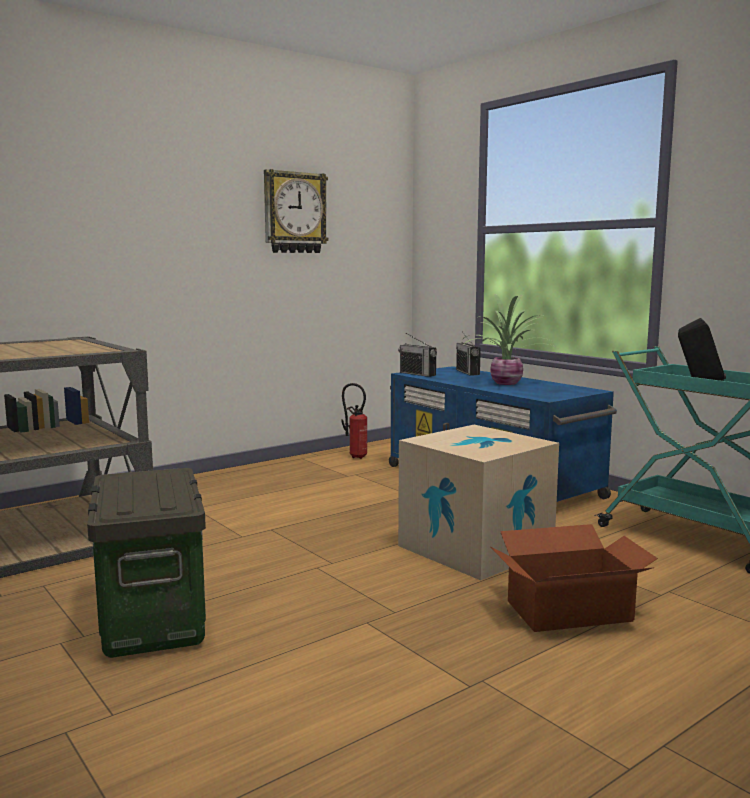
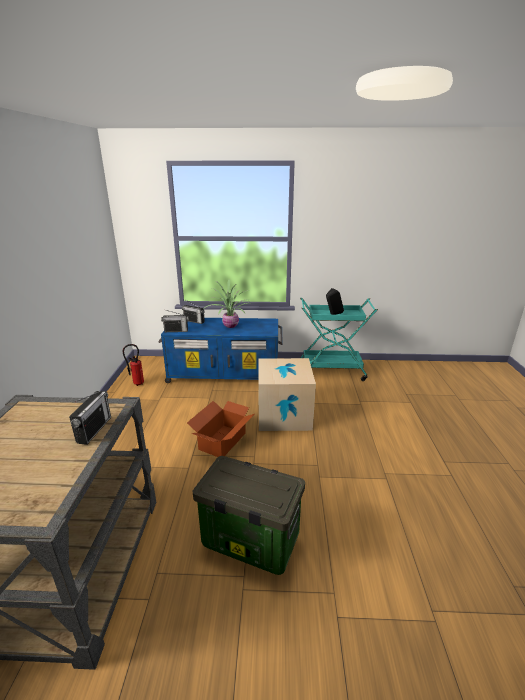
camera: 50 degrees left, 15 degrees up
wall clock [264,169,329,253] -> none
cardboard box [491,524,658,632] -> cardboard box moved to [187,401,254,457]
none -> radio [69,391,111,445]

